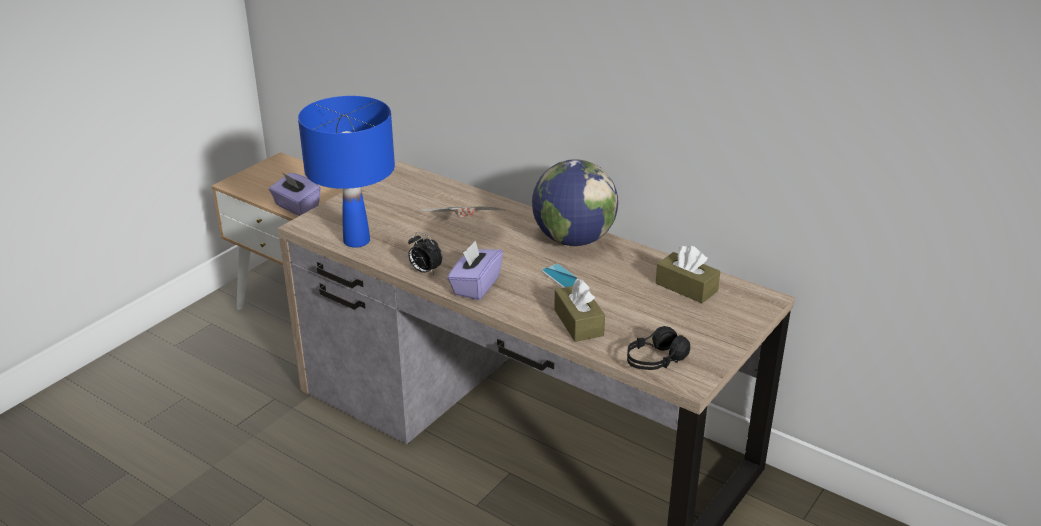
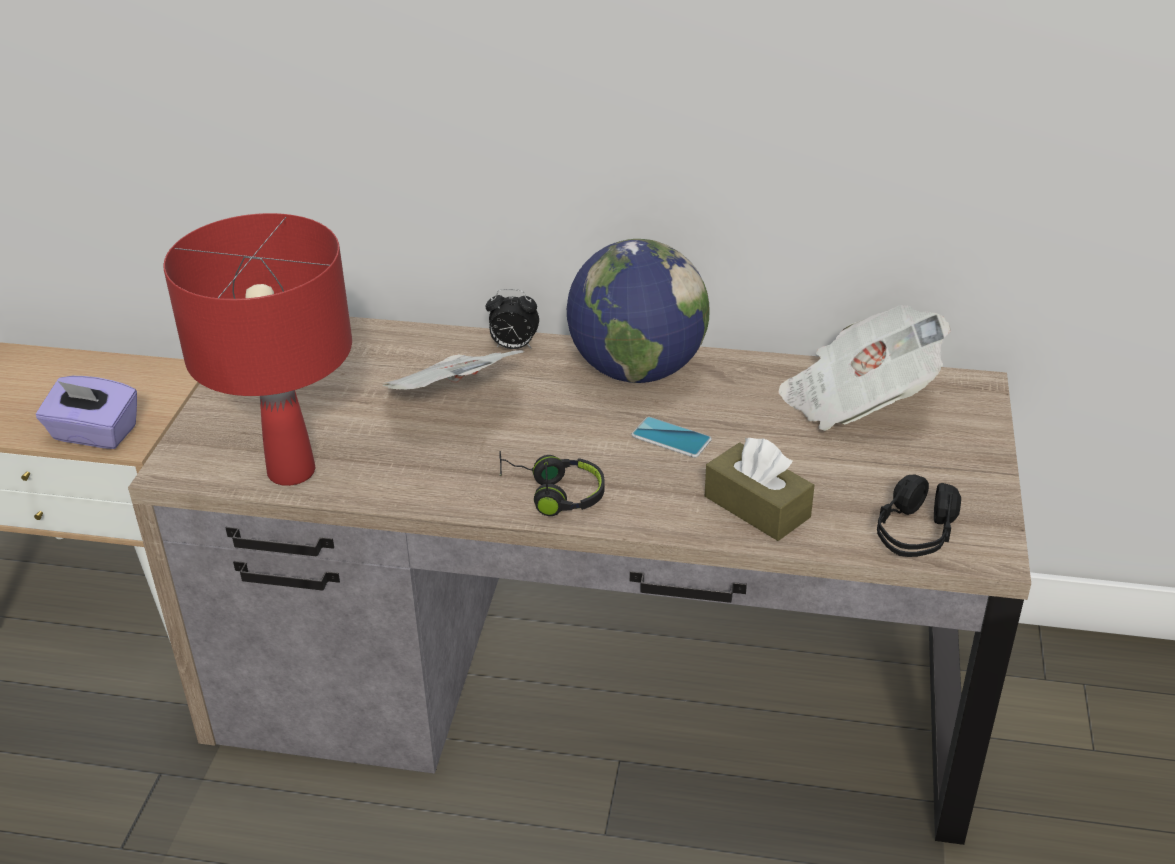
camera: 25 degrees left, 5 degrees up
blue table lamp [298,96,395,248] -> red table lamp [163,213,352,486]
alarm clock [408,232,442,275] -> alarm clock moved to [486,289,539,349]
purple tissue box [447,240,503,300] -> black headphones [499,451,605,516]
brown tissue box [656,245,720,303] -> newspaper [778,305,951,431]

